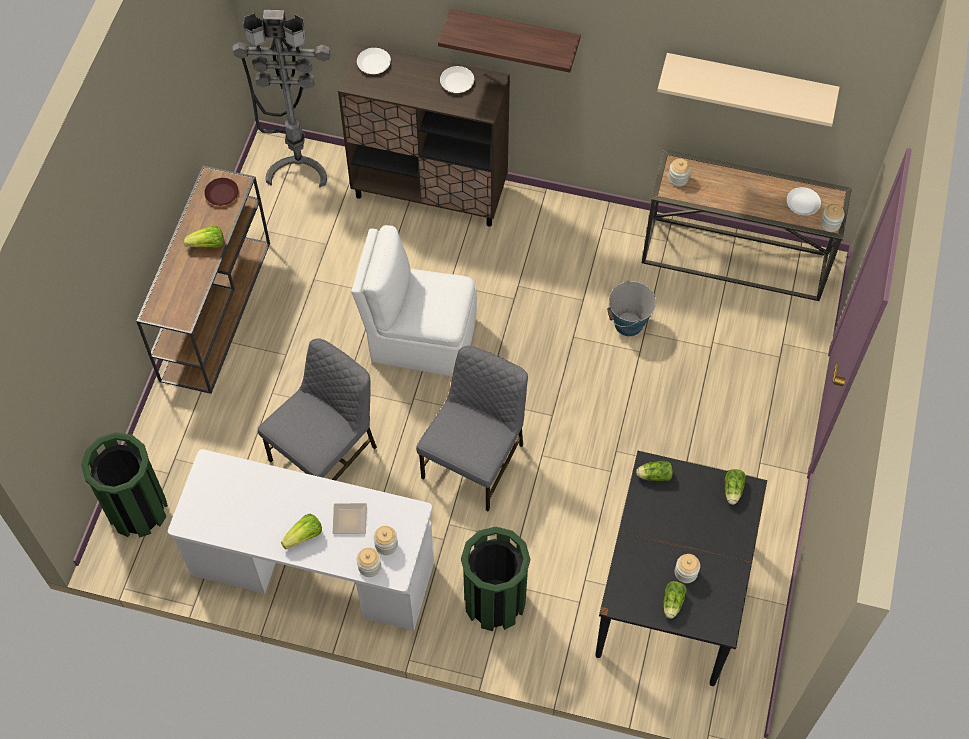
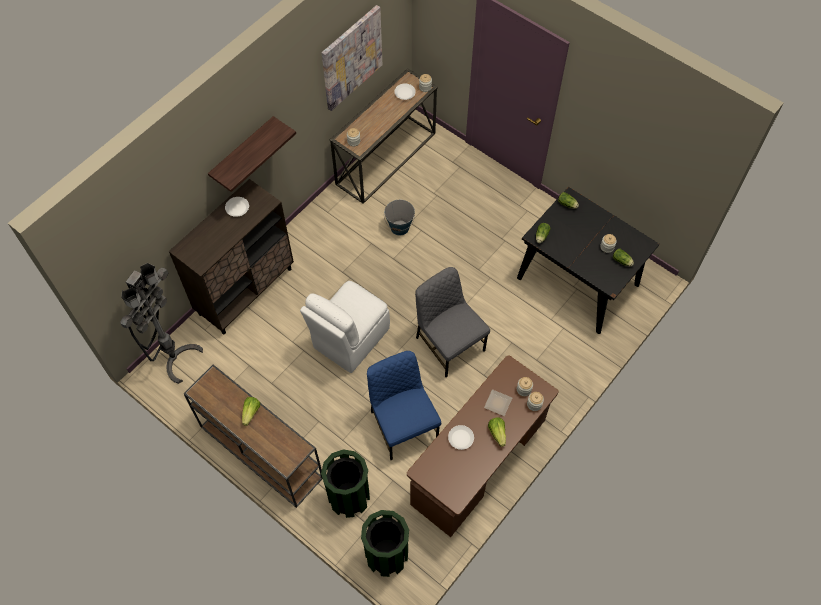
camera: 65 degrees left, 0 degrees up
white desk [168,449,434,631] -> brown desk [407,355,558,537]
brown plate [204,178,239,206] -> none
grey chair [258,338,377,481] -> blue chair [367,351,441,460]
white plate [357,48,391,74] -> white plate moved to [448,425,474,450]
green trash can [461,527,530,631] -> green trash can moved to [321,449,370,518]
beige shelf [657,53,840,127] -> picture [322,5,382,111]

